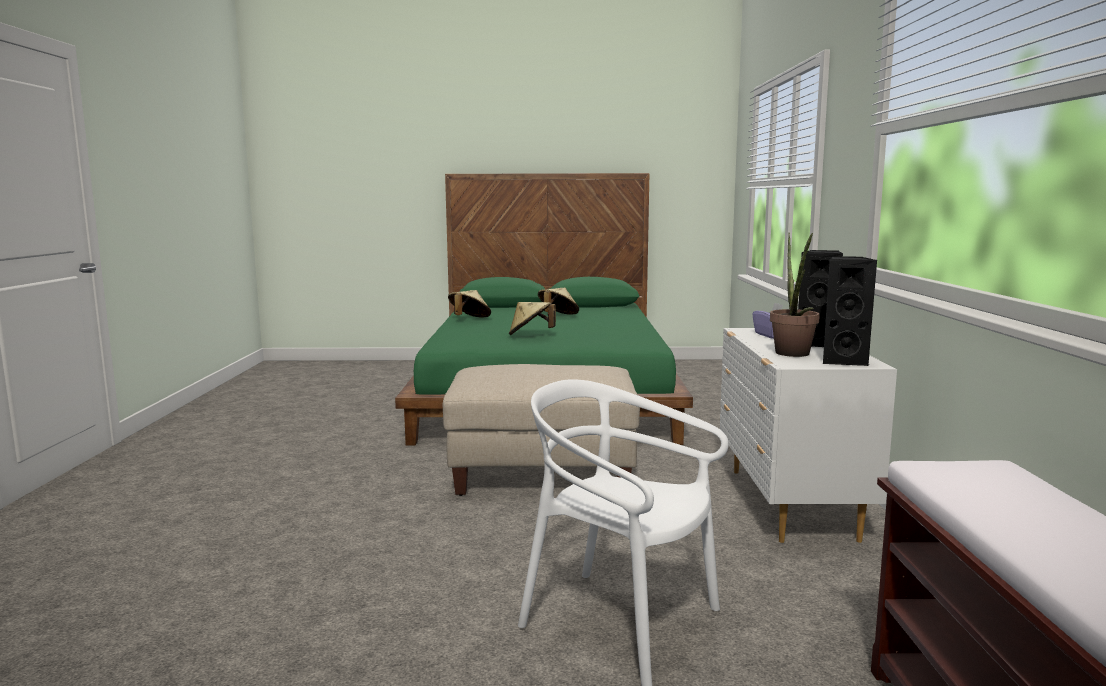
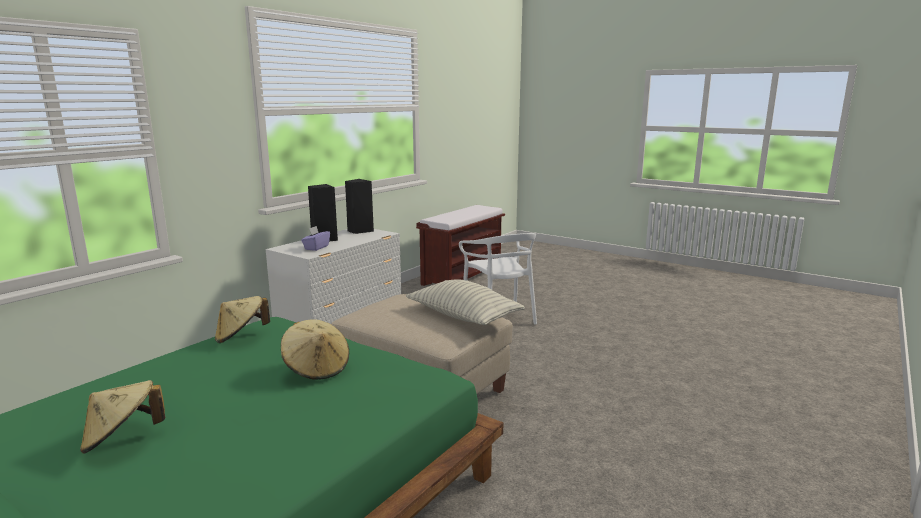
camera: 145 degrees left, 5 degrees up
beige hat [448,290,491,318] -> beige hat moved to [215,296,270,343]
potted plant [770,232,820,357] -> none
none -> pillow [406,279,525,325]

